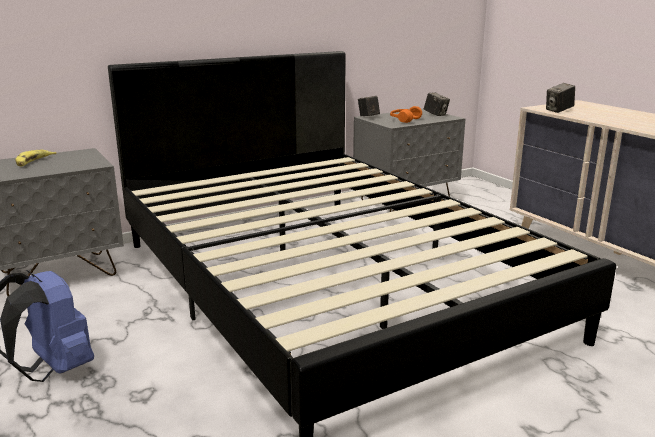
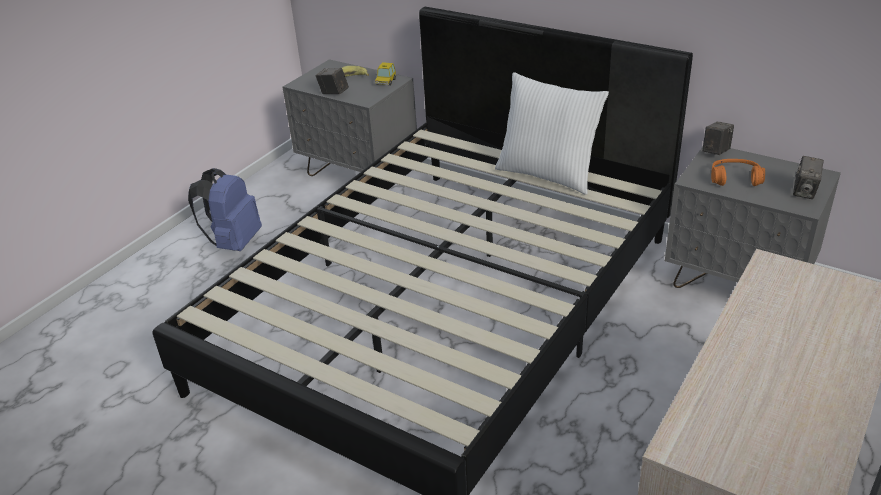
camera: 65 degrees right, 15 degrees up
camera [546,83,575,113] -> camera moved to [316,68,349,94]
none -> toy car [375,62,396,85]
none -> white pillow [495,72,609,195]

